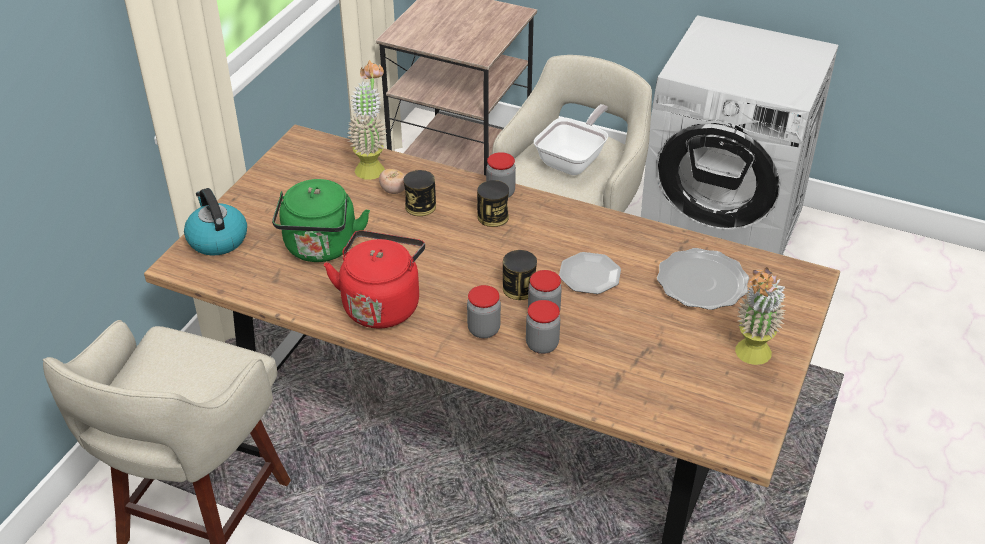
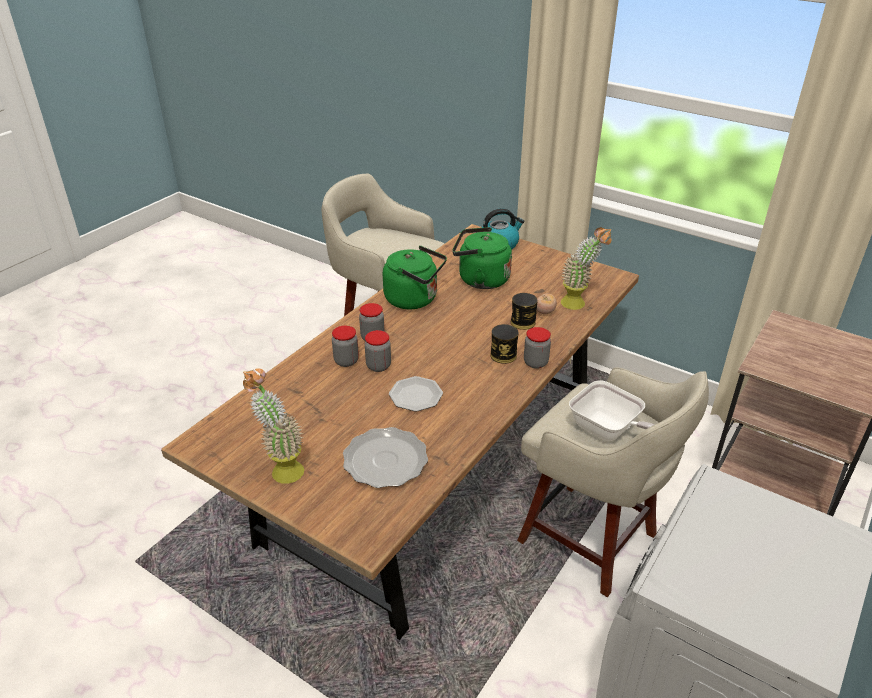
camera: 100 degrees right, 5 degrees down
red kettle [324,230,425,328] -> green kettle [383,246,447,309]
can [503,250,537,300] -> none

